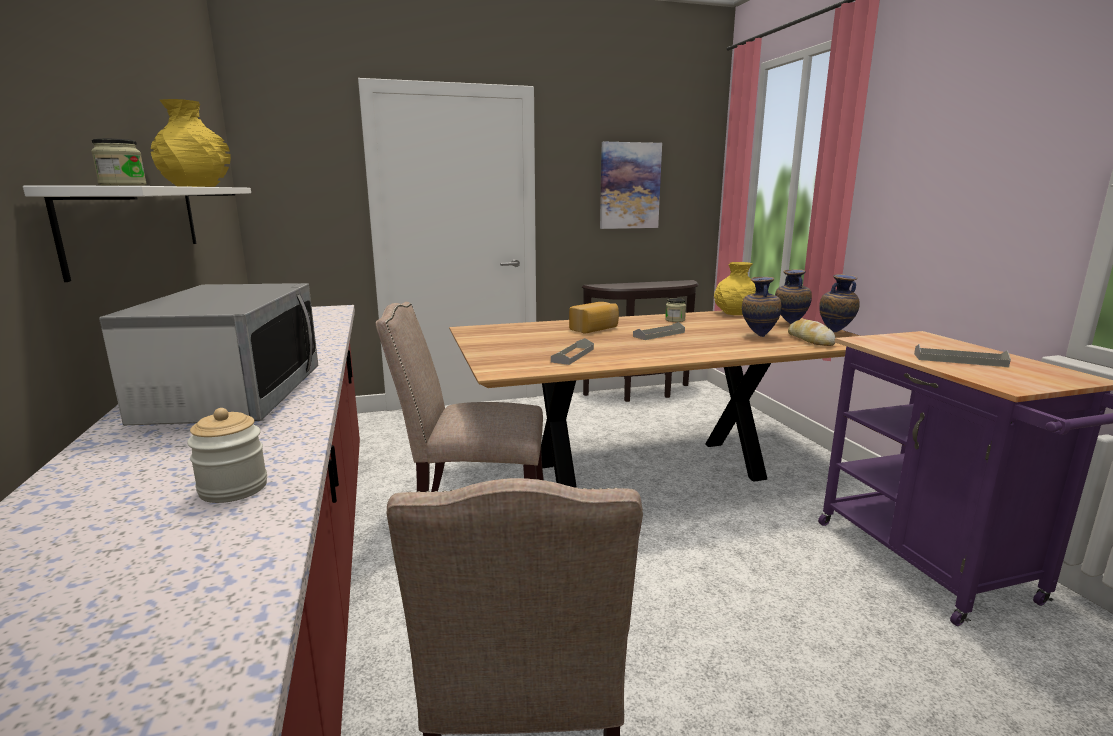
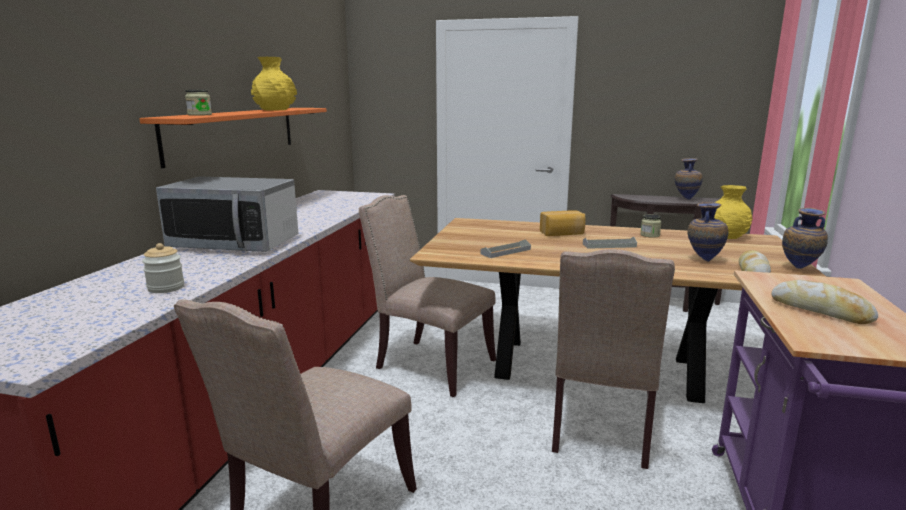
camera: 30 degrees right, 0 degrees up
white shelf [23,186,251,282] -> orange shelf [139,108,327,168]
microwave [99,283,318,425] -> microwave turned 75 degrees clockwise [156,176,298,252]
picture [600,142,662,229] -> none
vase [775,269,812,324] -> vase moved to [675,158,703,200]
grey tray [914,344,1011,367] -> bread [771,280,878,324]
none -> beige chair [552,249,675,469]

